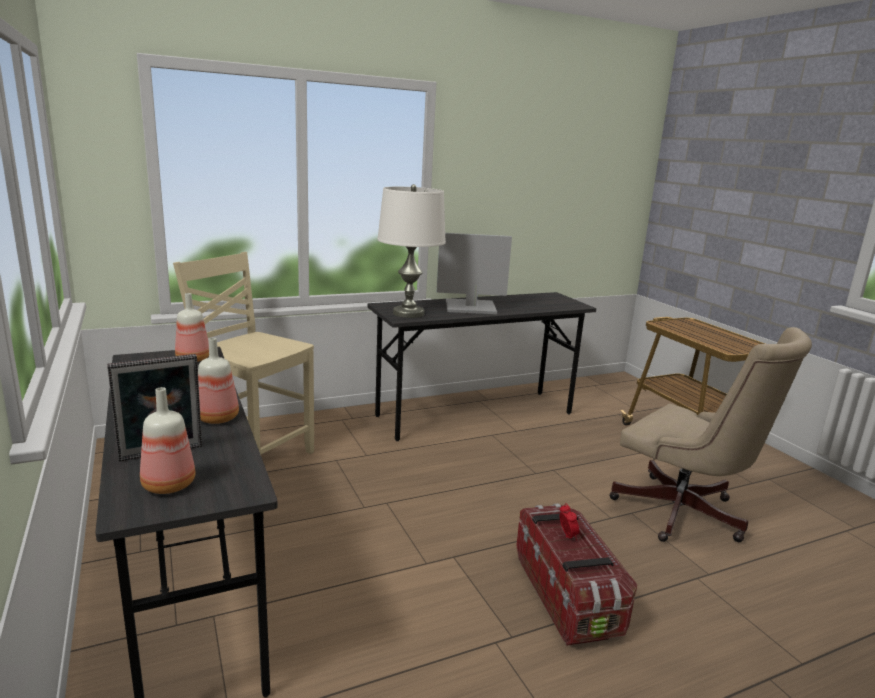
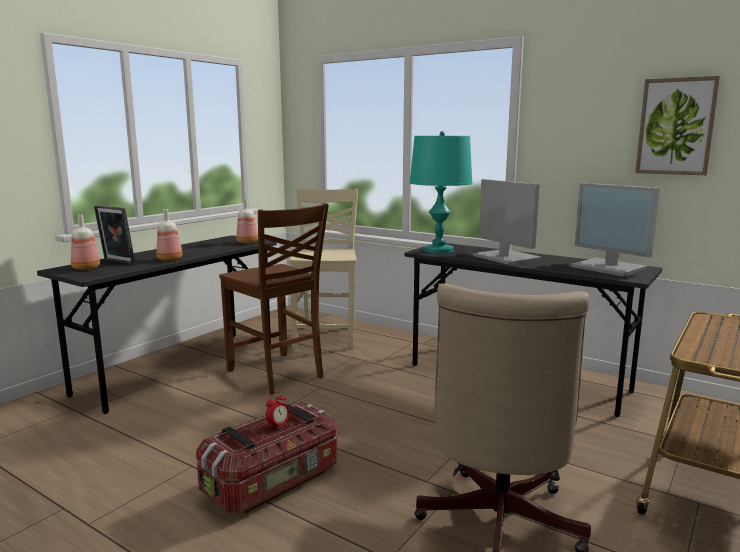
camera: 60 degrees right, 5 degrees down
white table lamp [377,184,446,318] -> turquoise table lamp [409,131,472,254]
none -> brown chair [219,203,329,395]
none -> monitor [571,183,660,276]
none -> picture [635,76,720,175]

